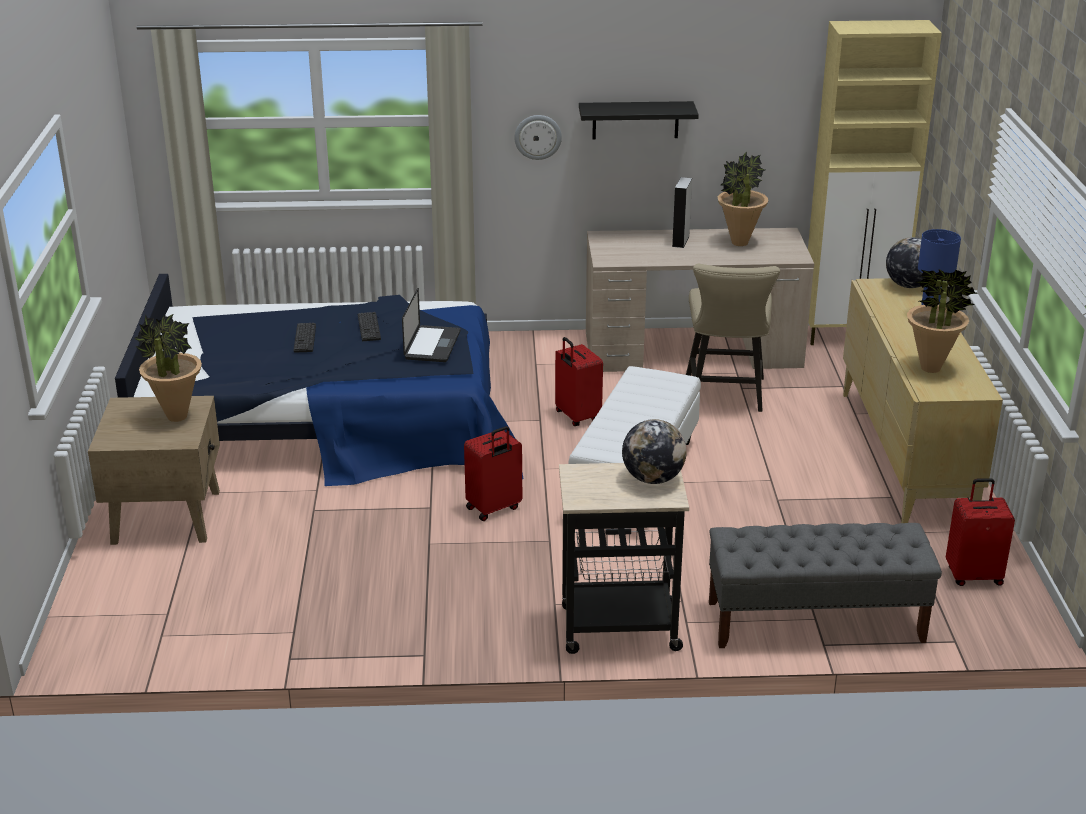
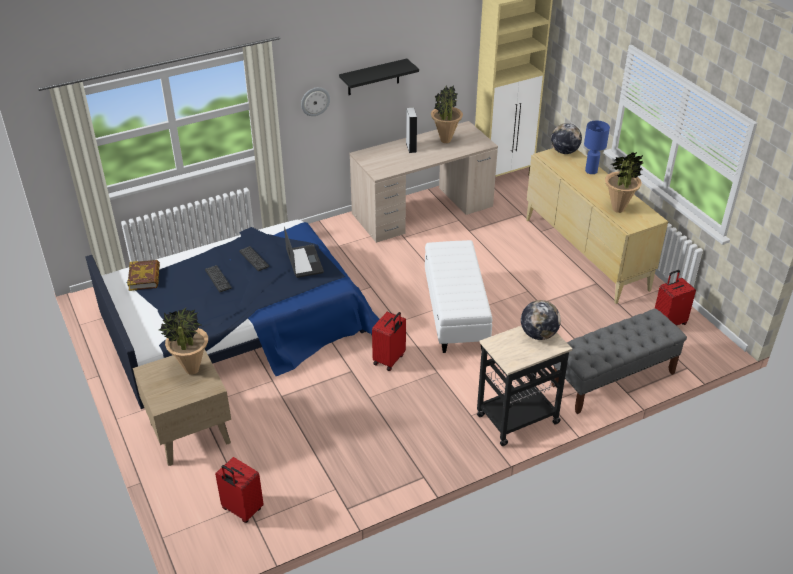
camera: 25 degrees left, 10 degrees up
red suitcase [555,337,603,426] -> red suitcase moved to [215,457,264,523]
beige chair [686,264,780,412] -> none
none -> book [127,260,160,291]

